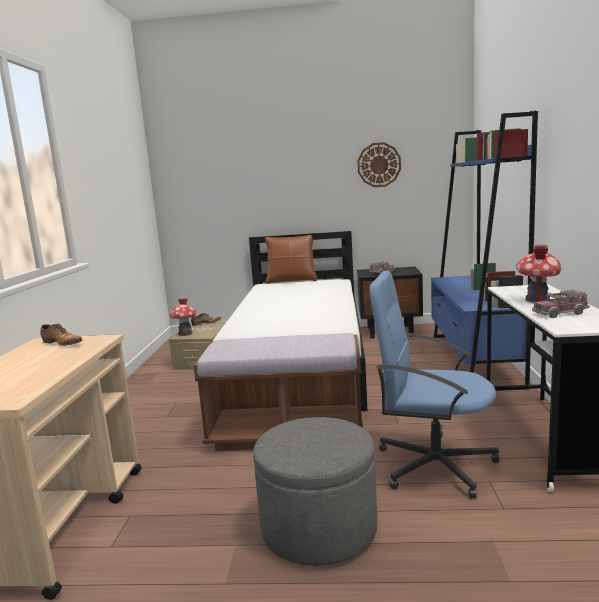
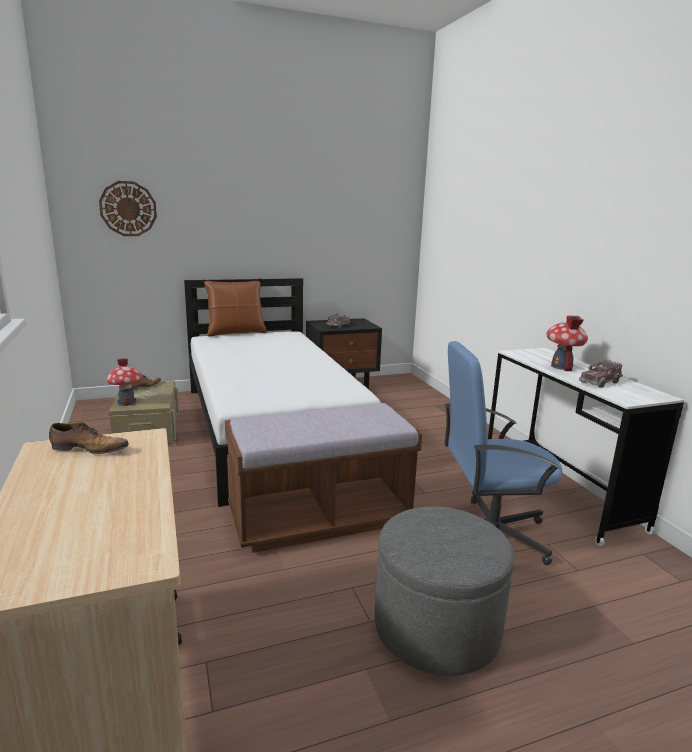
camera: 25 degrees left, 5 degrees up
wall clock [357,142,401,187] -> wall clock moved to [99,181,157,236]
blue bookcase [431,111,538,391] -> none

